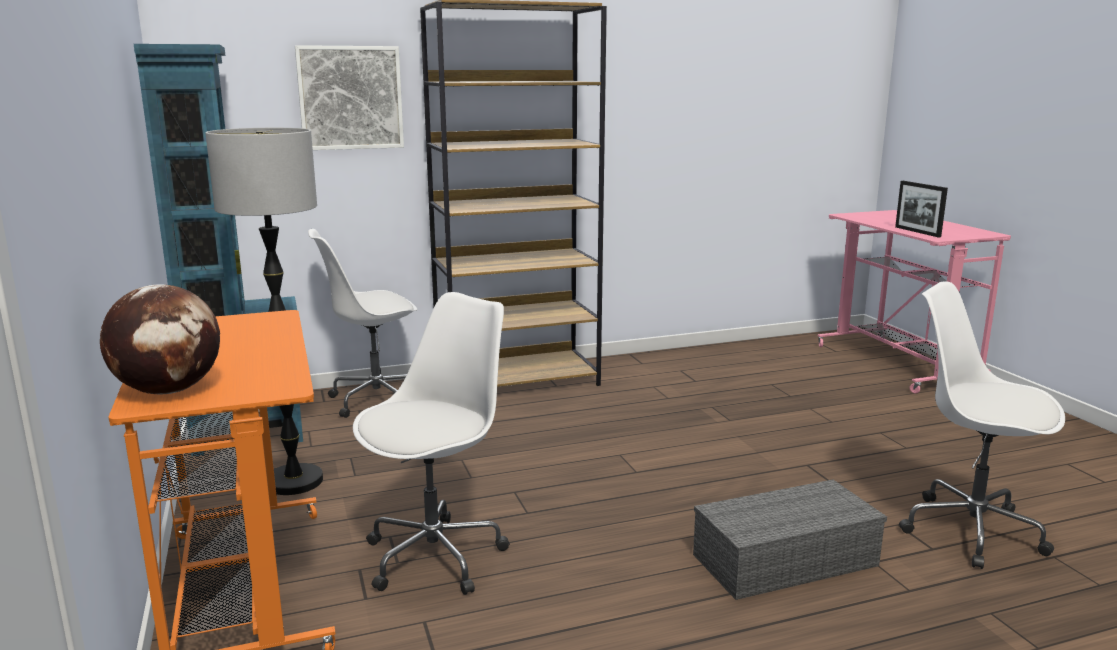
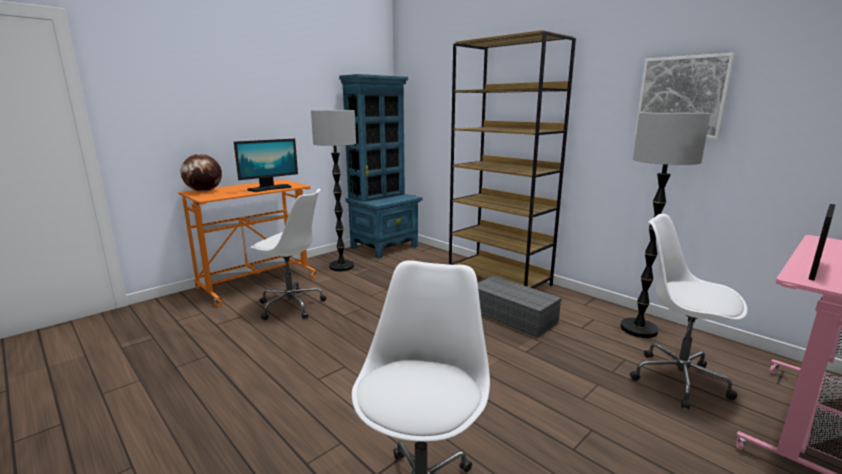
camera: 65 degrees right, 0 degrees up
picture [295,45,404,150] -> picture moved to [635,53,735,139]
white office chair [308,229,417,418] -> white office chair moved to [630,214,748,409]
grey storage box [693,480,887,600] -> grey storage box moved to [478,276,562,337]
none -> monitor [234,139,298,192]
none -> floor lamp [620,112,711,338]

